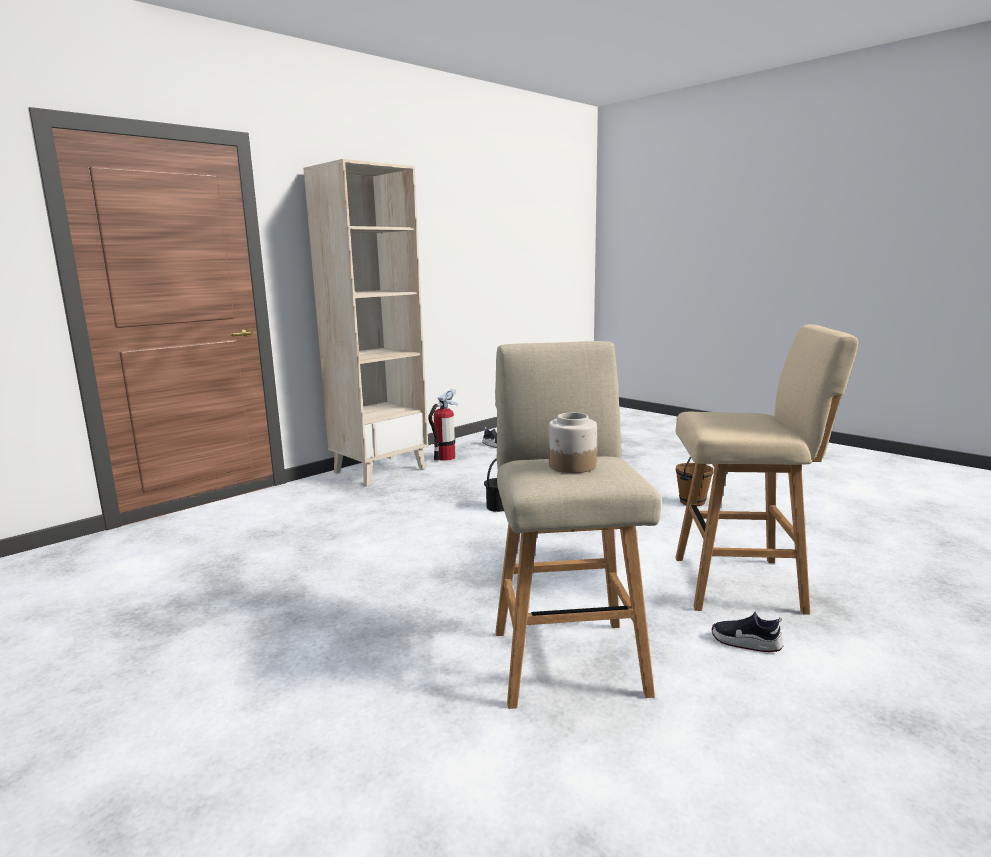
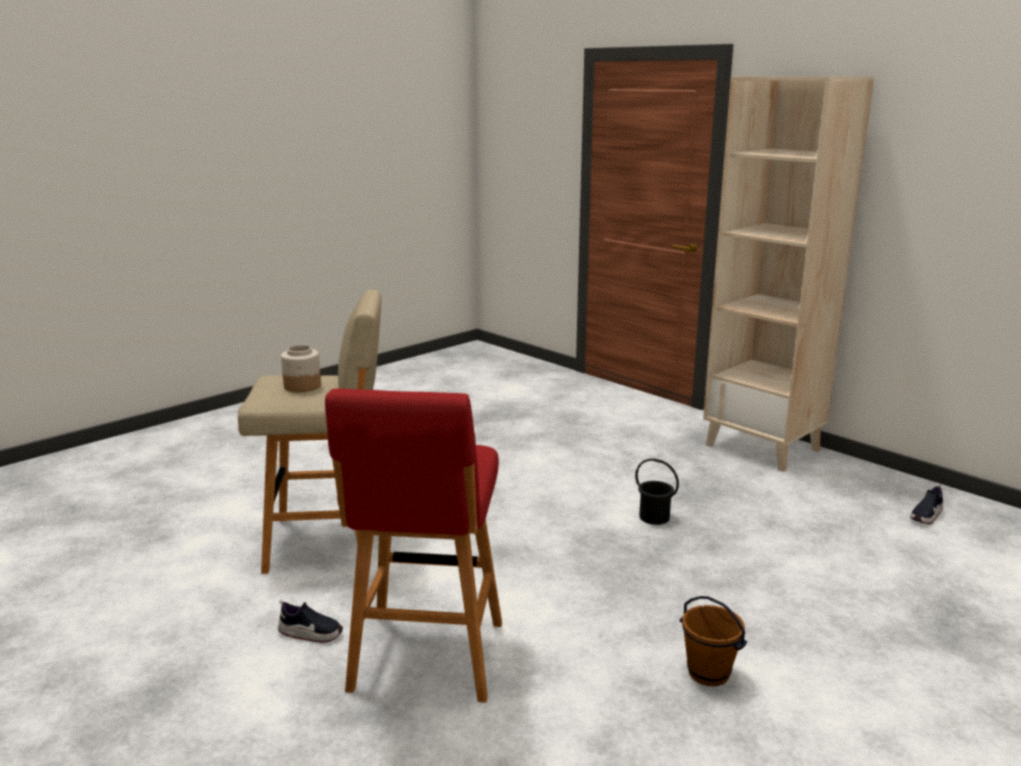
camera: 90 degrees right, 5 degrees up
fire extinguisher [429,389,458,461] -> none
beige stool [675,325,858,615] -> red stool [325,389,502,703]
shoe [712,612,784,652] -> shoe turned 75 degrees clockwise [278,600,343,643]

